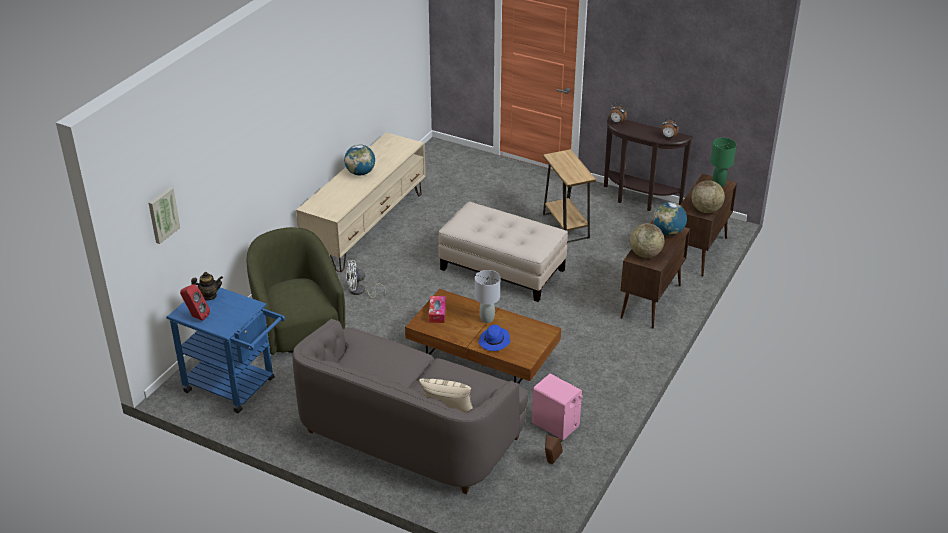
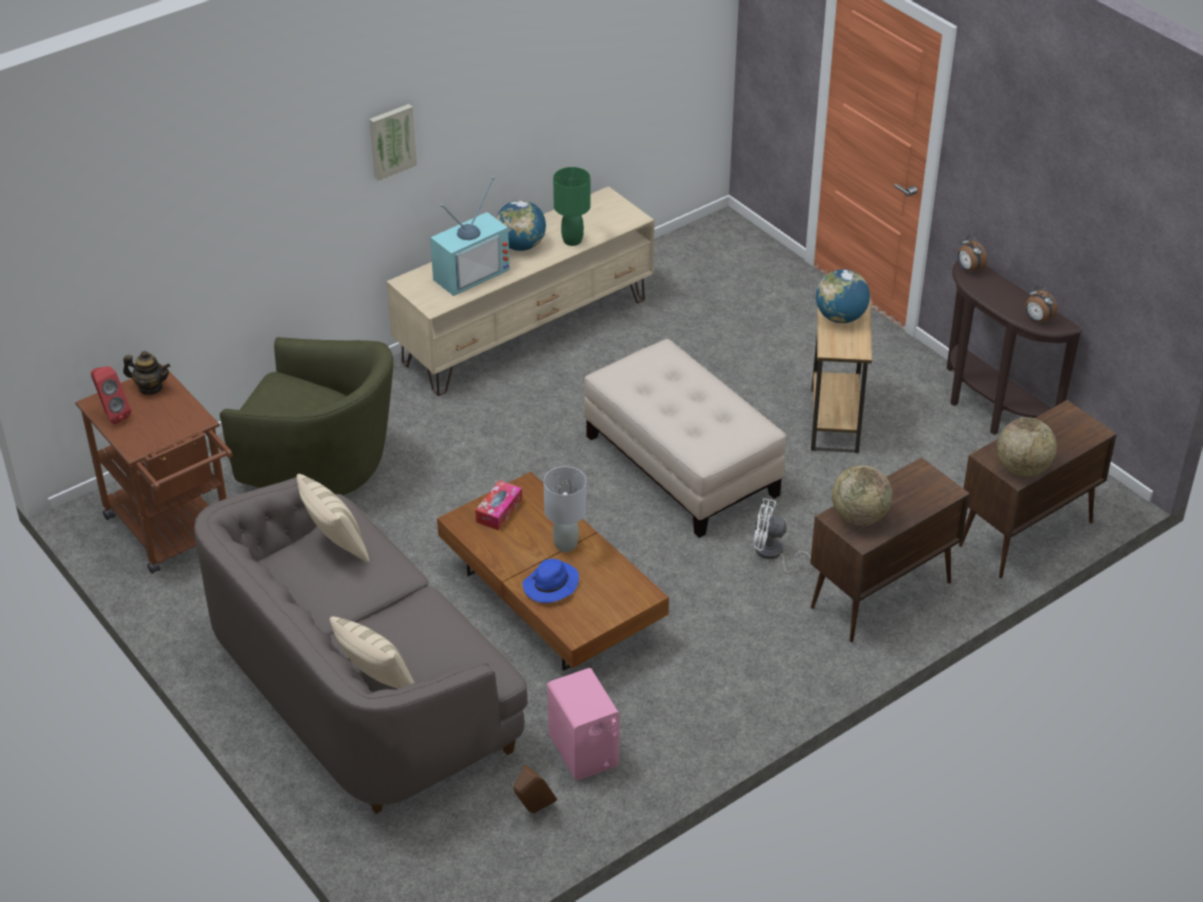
camera: 25 degrees right, 5 degrees up
picture [149,187,180,244] -> picture moved to [369,104,417,181]
blue cart [166,287,285,413] -> brown cart [75,365,233,574]
green armchair [247,227,345,355] -> green armchair turned 105 degrees clockwise [220,337,393,495]
white fan [346,260,386,299] -> white fan moved to [753,498,813,574]
globe [653,202,687,236] -> globe moved to [816,269,870,323]
green table lamp [710,138,736,187] -> green table lamp moved to [553,167,591,246]
none -> beige pillow [297,474,369,562]
none -> television [430,176,510,296]

